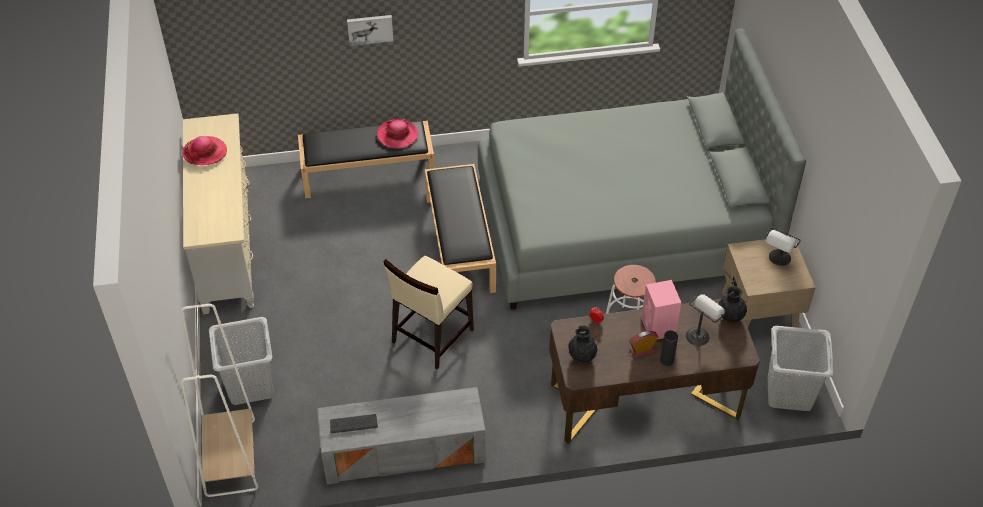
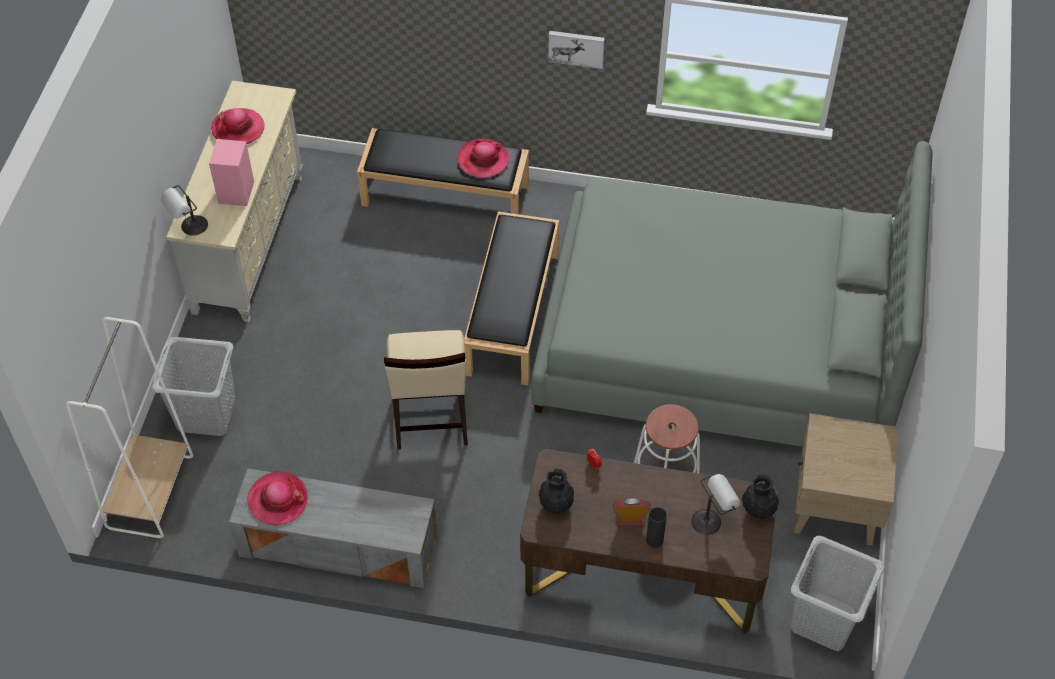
camera: 20 degrees right, 5 degrees up
keyboard [330,414,378,433] -> hat [247,472,308,526]
picture [347,15,394,46] -> picture moved to [548,31,605,69]
beige chair [383,256,474,369] -> beige chair turned 60 degrees counterclockwise [384,330,468,450]
pink speaker [641,280,681,339] -> pink speaker moved to [209,139,254,206]
table lamp [766,227,801,266] -> table lamp moved to [161,185,208,236]

